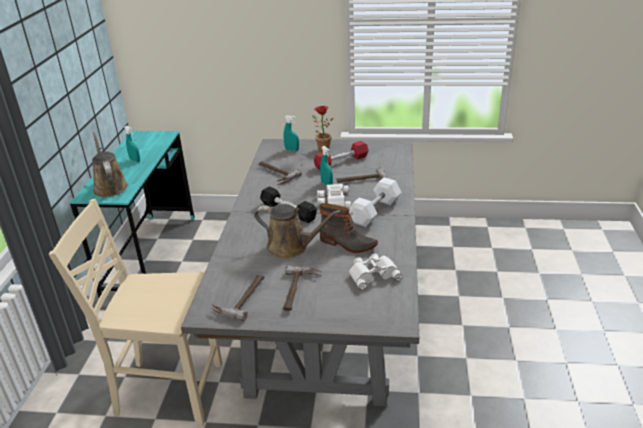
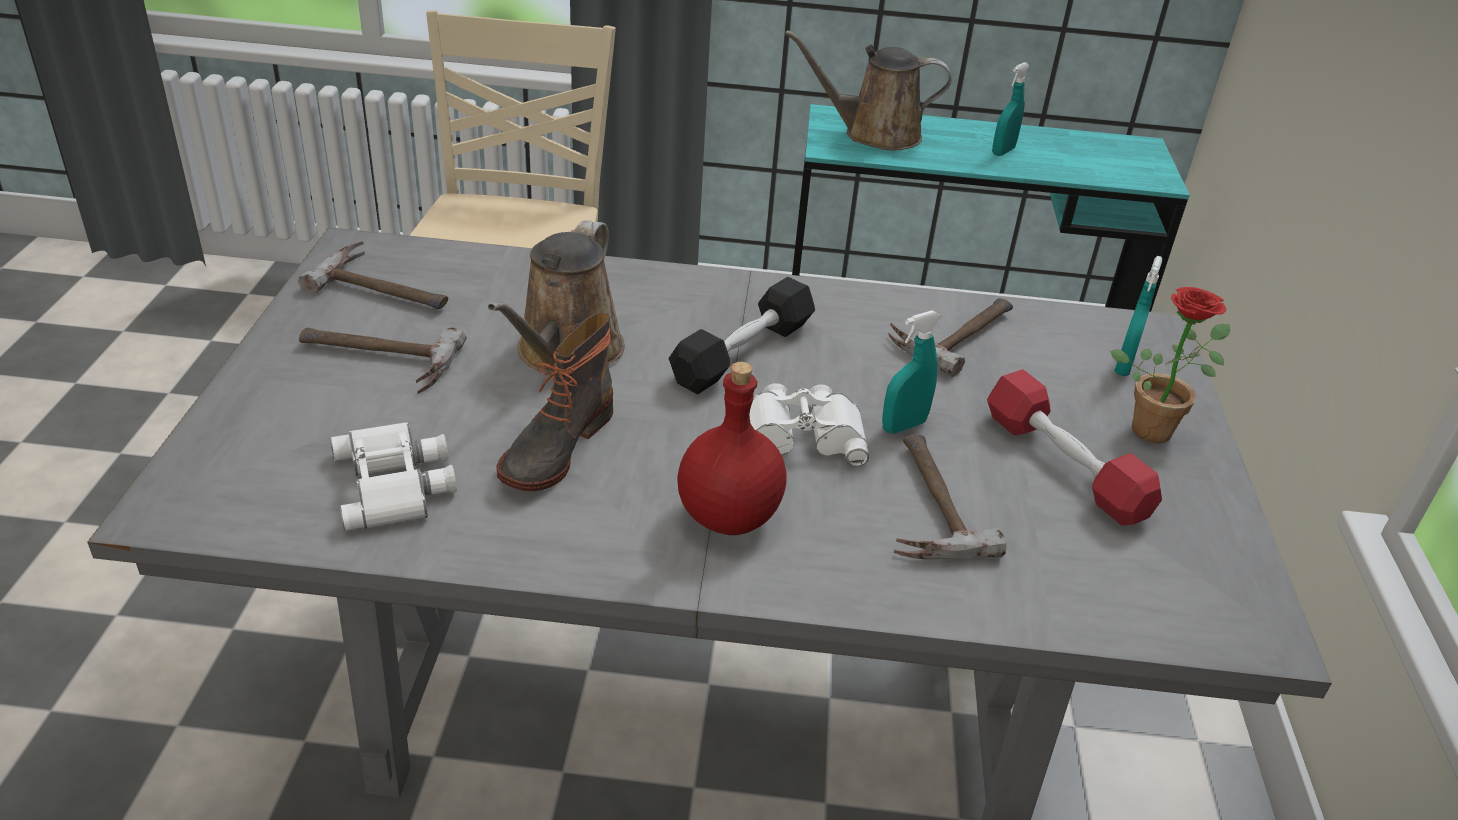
camera: 85 degrees right, 5 degrees up
brown watering can [92,131,128,197] -> brown watering can turned 150 degrees counterclockwise [785,30,951,150]
white dumbbell [349,177,402,227] -> red bottle [677,362,786,535]

